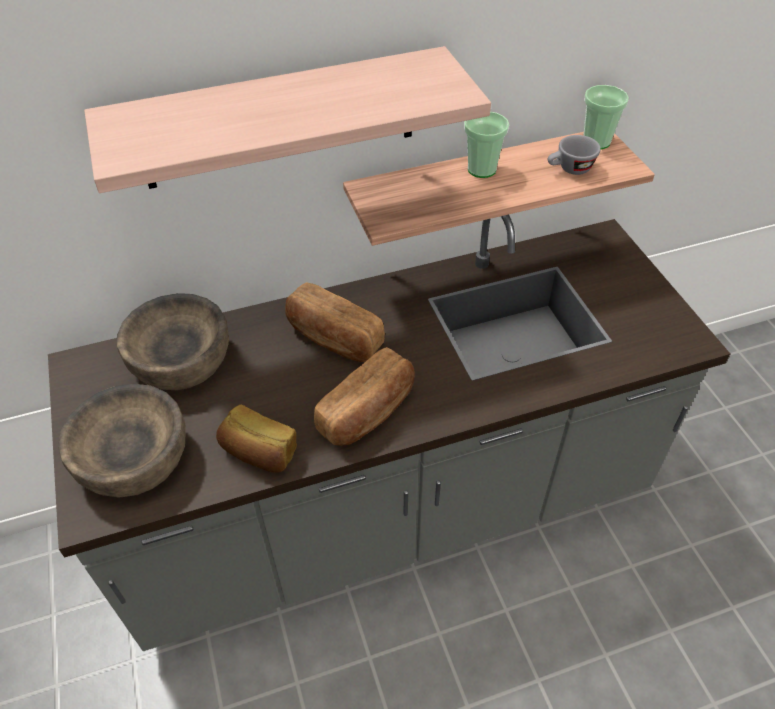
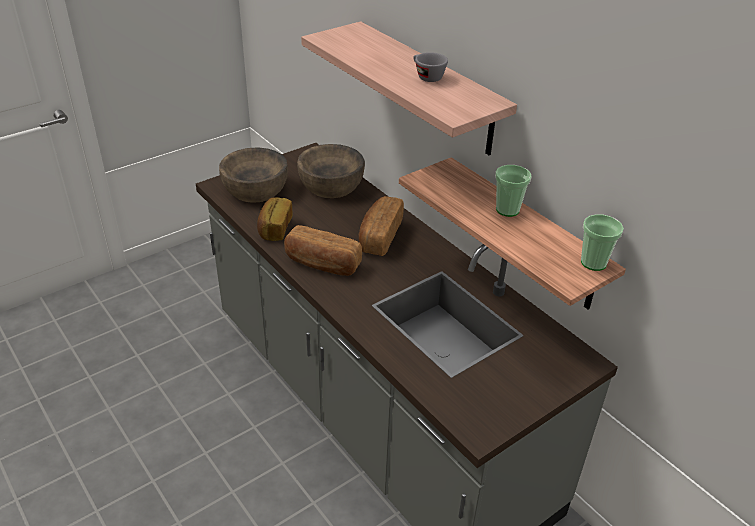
camera: 70 degrees right, 10 degrees down
grey cup [548,135,601,175] -> grey cup moved to [413,52,448,82]

